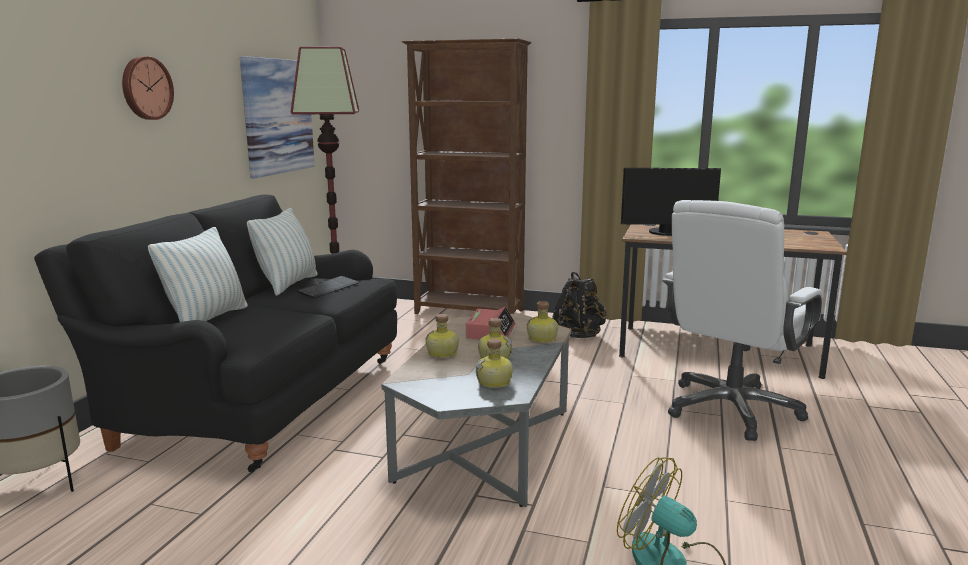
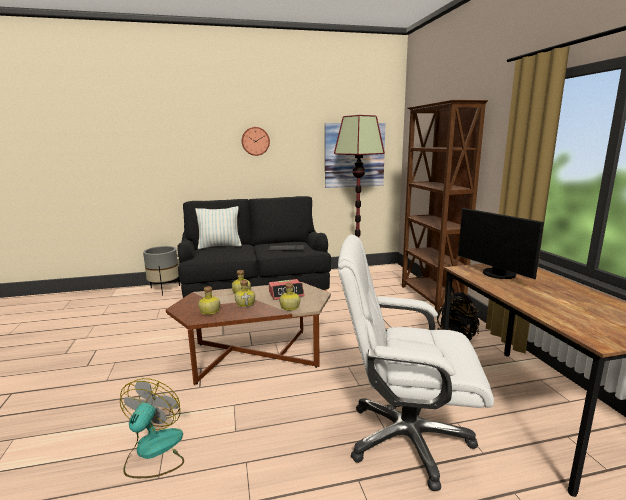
camera: 60 degrees right, 0 degrees up
pillow [247,208,318,296] -> none
grey coffee table [381,313,571,507] -> brown coffee table [166,282,331,385]

